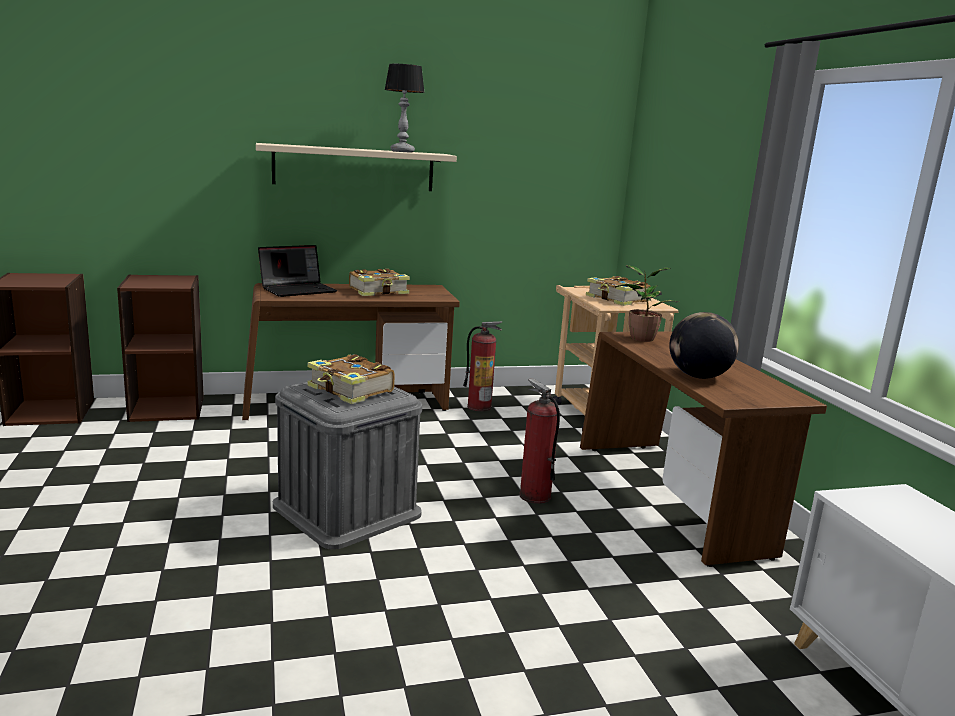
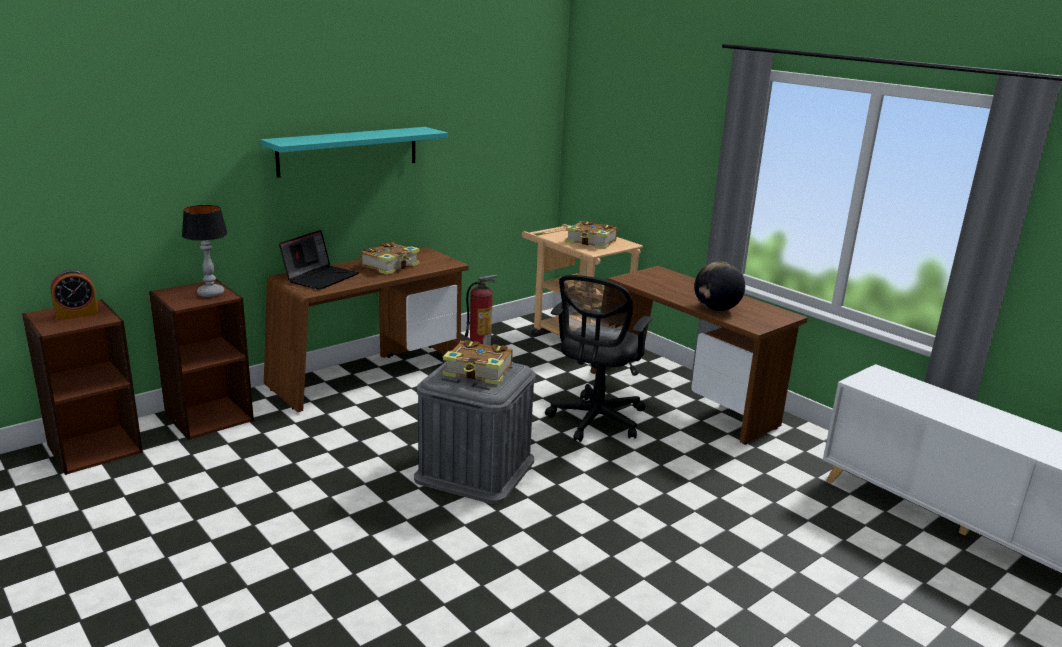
camera: 25 degrees left, 5 degrees up
beige shelf [256,143,457,191] -> turquoise shelf [260,127,448,178]
table lamp [384,64,425,152] -> table lamp moved to [182,205,228,297]
fire extinguisher [519,378,560,504] -> black office chair [545,275,653,442]
potted plant [615,265,680,342] -> none
none -> alarm clock [51,269,99,320]

